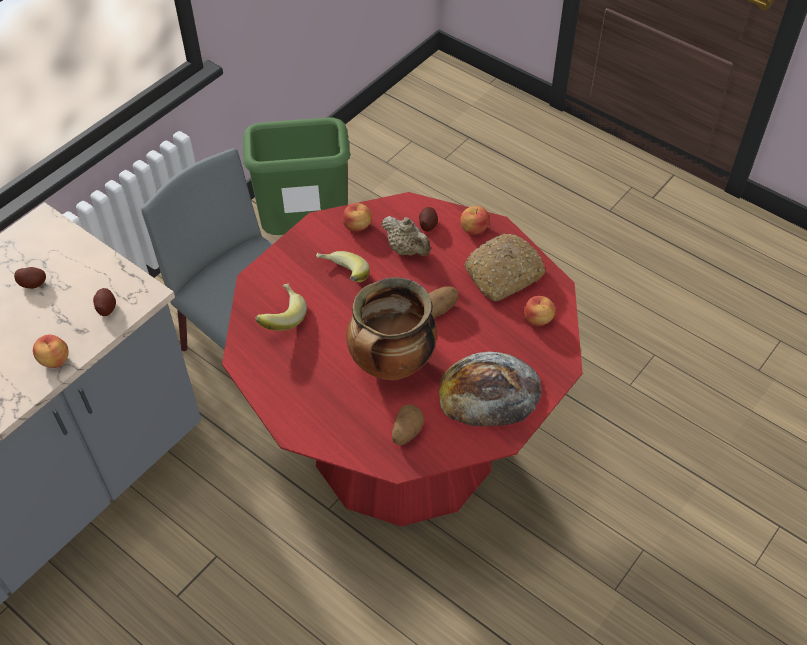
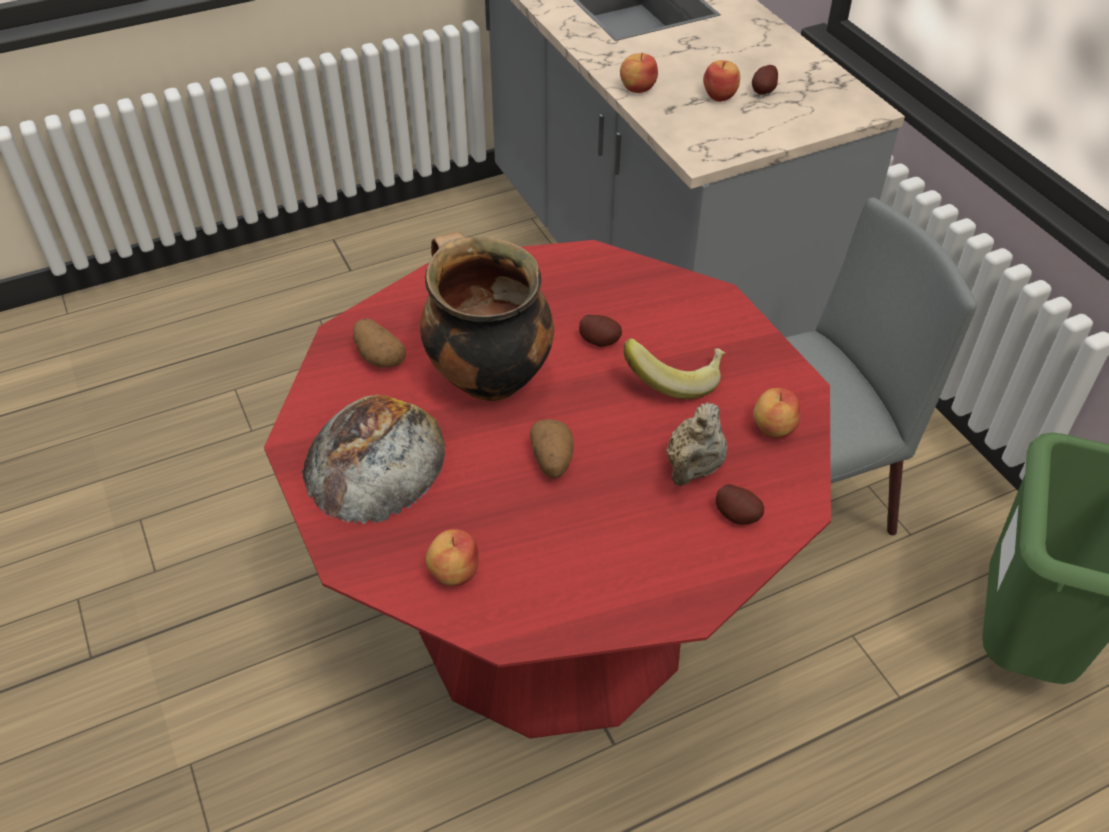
camera: 115 degrees right, 5 degrees down
potato [93,288,116,316] -> potato moved to [579,315,622,347]
banana [255,283,307,331] -> none
beige teapot [382,216,431,256] -> beige teapot turned 45 degrees counterclockwise [666,402,727,486]
apple [460,206,490,235] -> apple moved to [703,60,740,102]
bread [464,233,546,301] -> none

